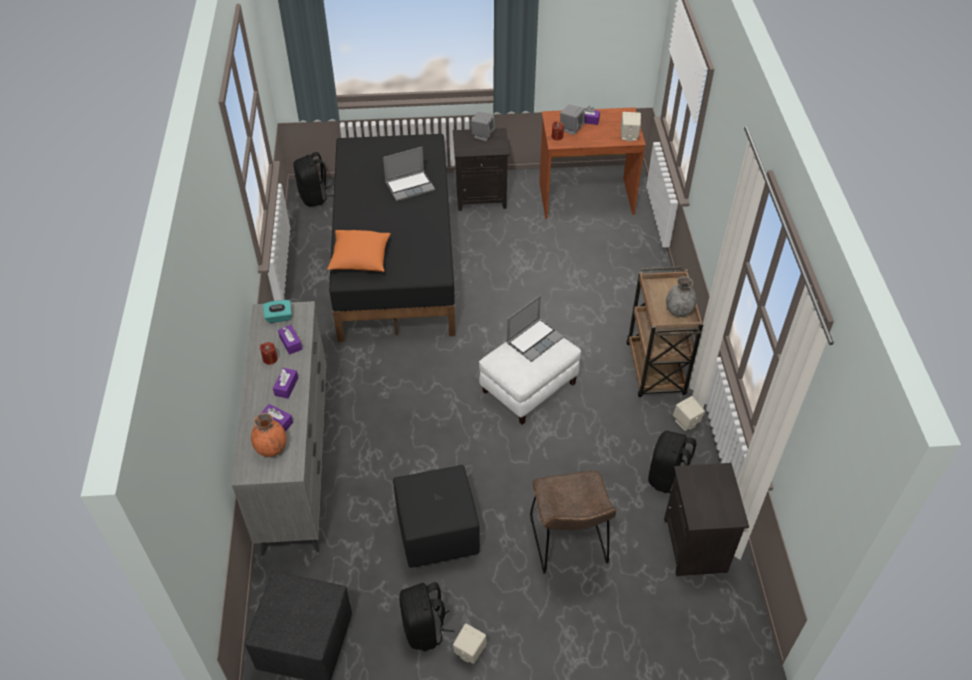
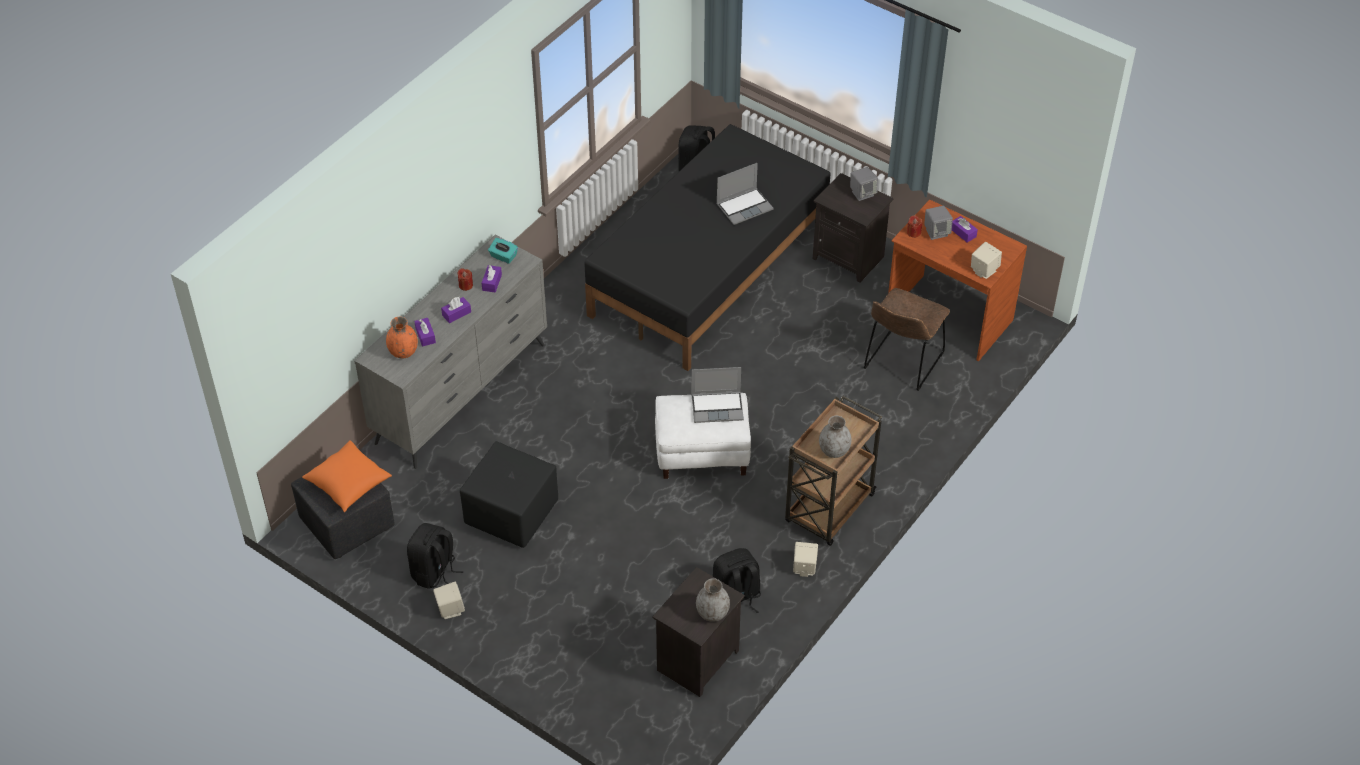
camera: 40 degrees right, 0 degrees up
orange pillow [327,230,391,272] -> orange pillow moved to [302,440,392,512]
laptop [383,147,435,201] -> laptop turned 45 degrees counterclockwise [716,163,774,225]
brown chair [530,471,616,574] -> brown chair moved to [864,288,950,391]
none -> grey vase [696,578,730,622]

